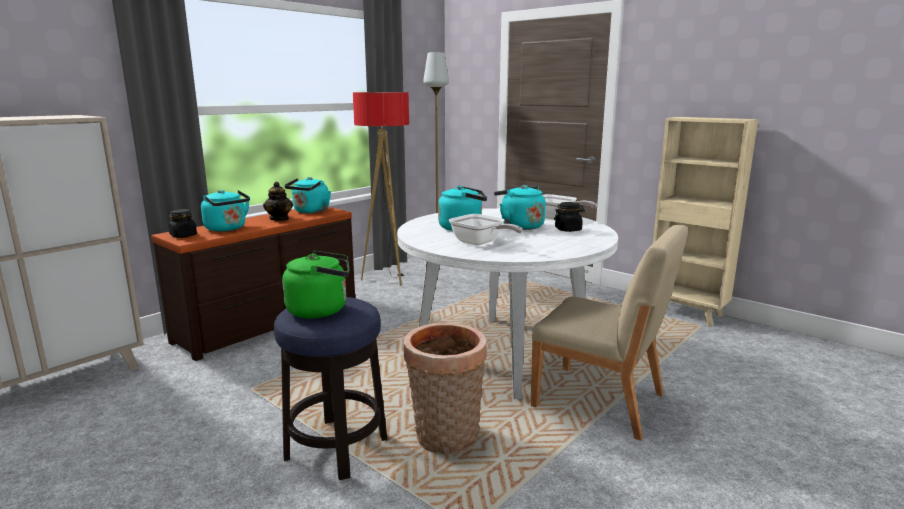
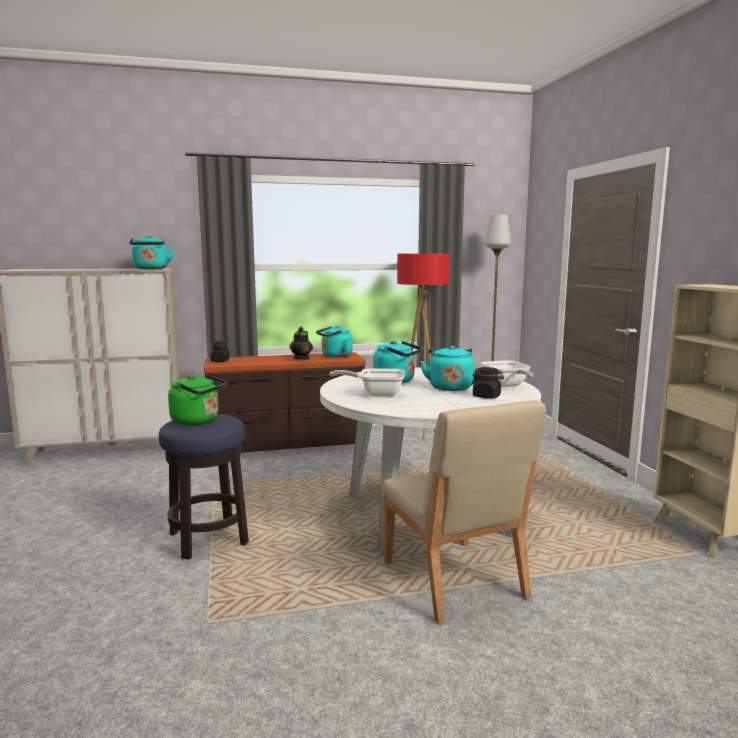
camera: 35 degrees right, 5 degrees down
turquoise kettle [201,190,250,231] -> turquoise kettle moved to [130,235,175,269]
basket [404,323,487,455] -> none
frying pan [449,214,523,245] -> frying pan turned 105 degrees clockwise [329,368,405,397]

